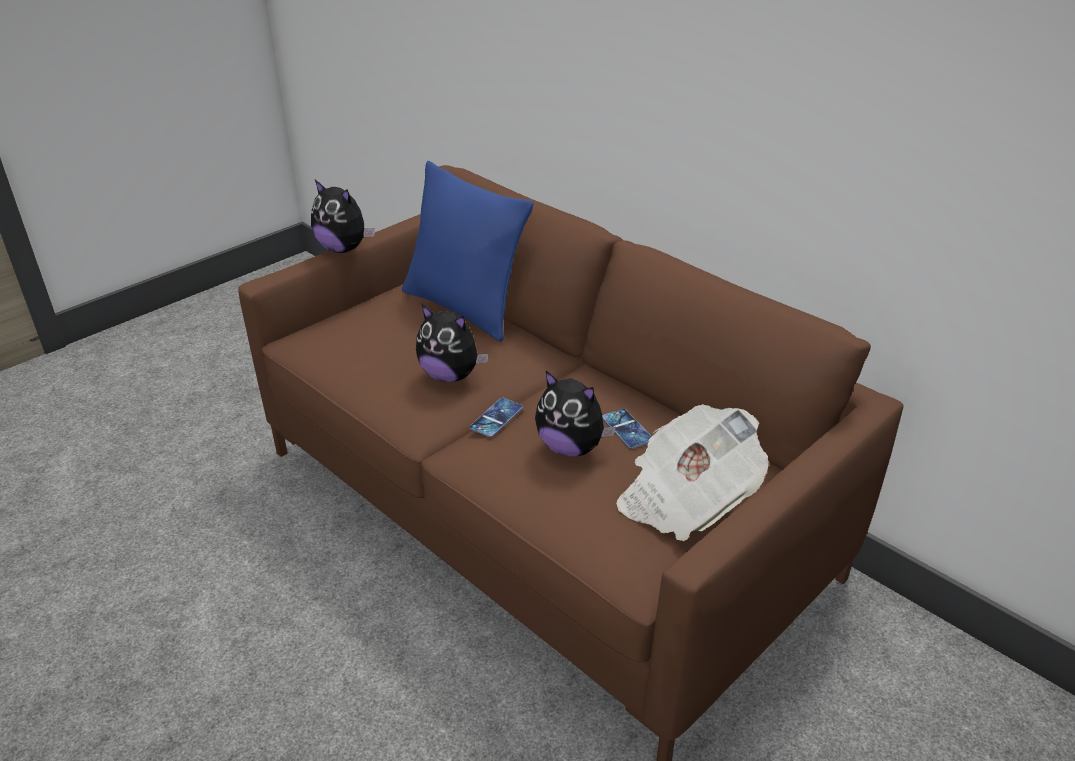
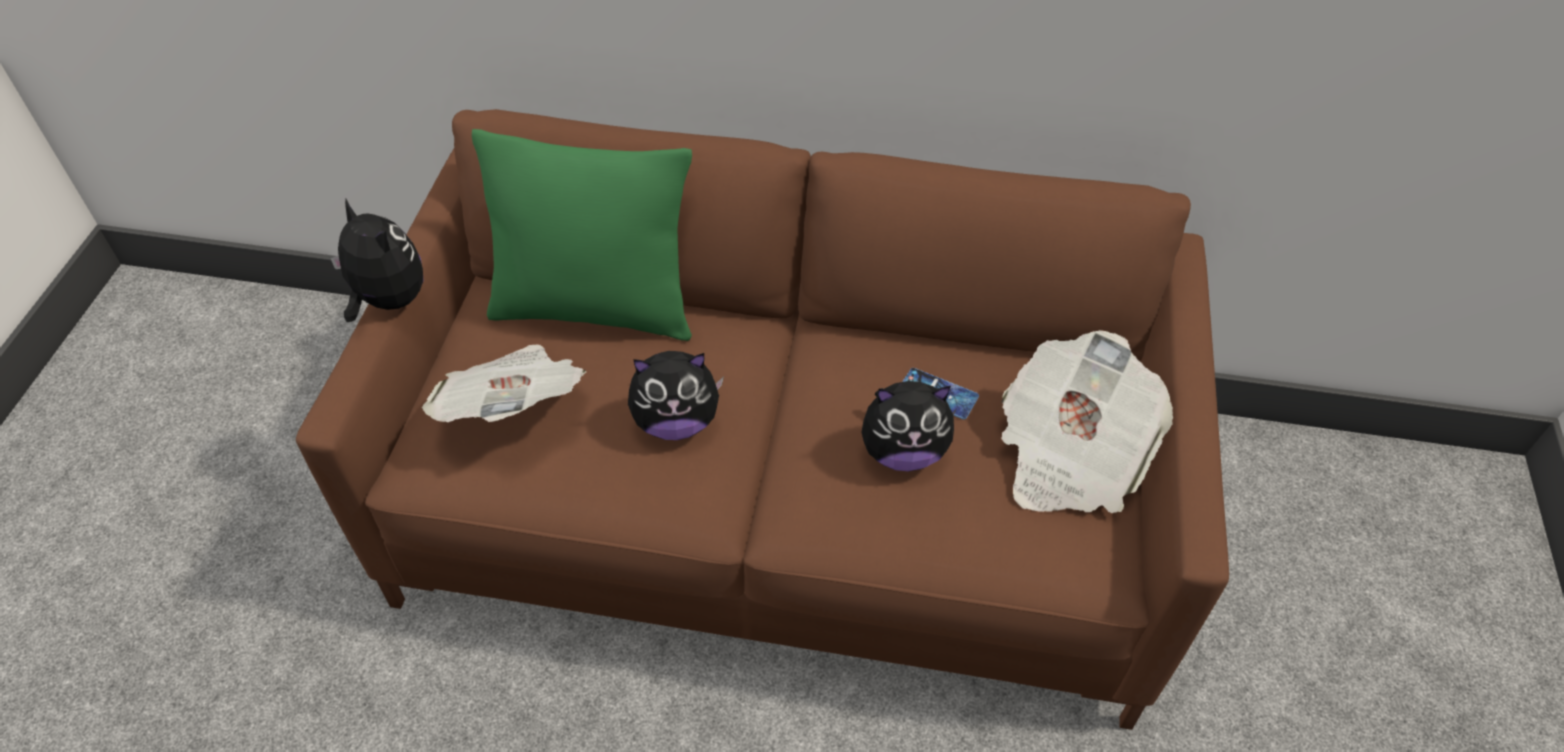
camera: 35 degrees left, 15 degrees up
plush toy [311,180,375,253] -> plush toy turned 135 degrees counterclockwise [330,199,424,322]
blue pillow [402,160,534,342] -> green pillow [472,129,692,341]
phone [469,397,523,437] -> none
none -> newspaper [422,344,586,422]

